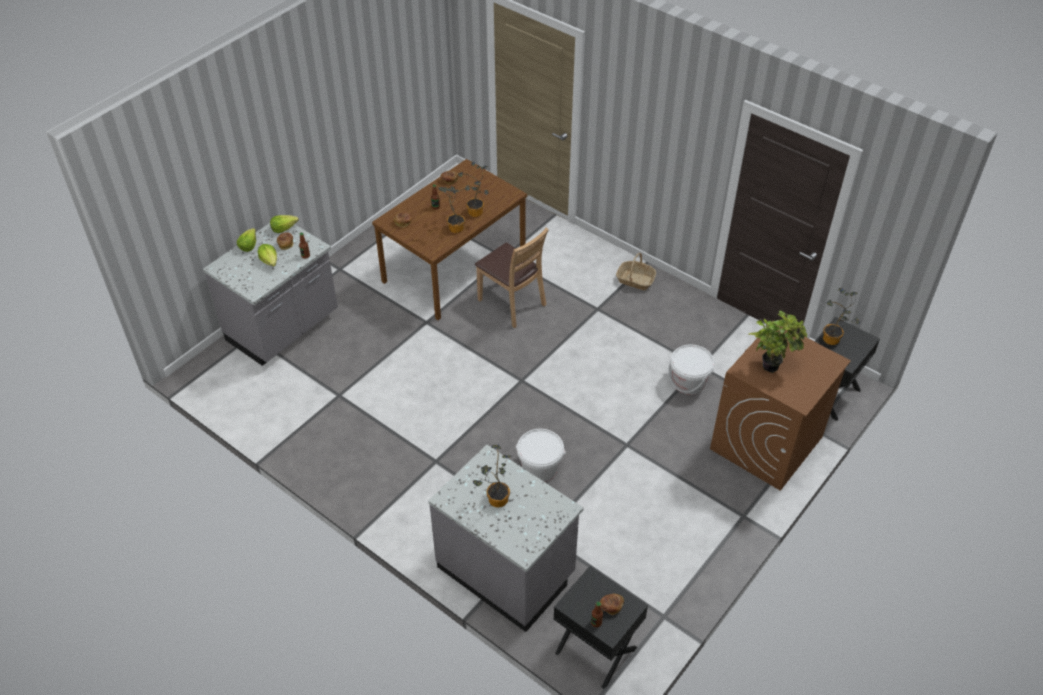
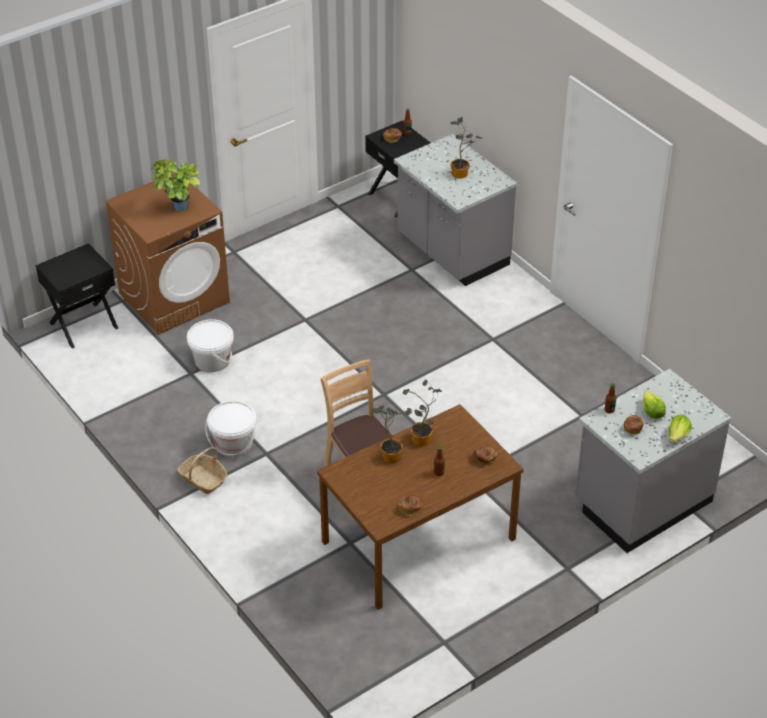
camera: 165 degrees left, 5 degrees down
lettuce [270,215,299,233] -> none
white bucket [516,429,566,482] -> white bucket moved to [205,401,257,457]
potted plant [823,288,860,345] -> none

